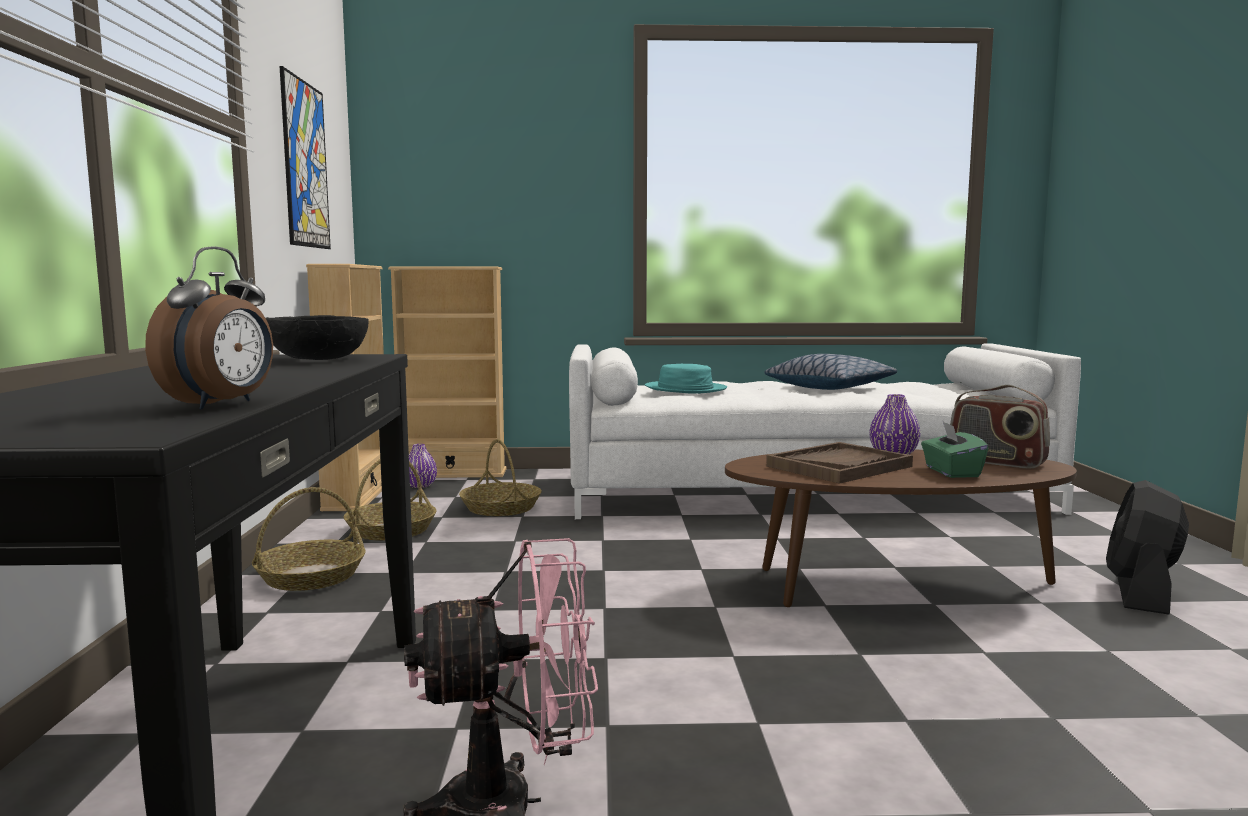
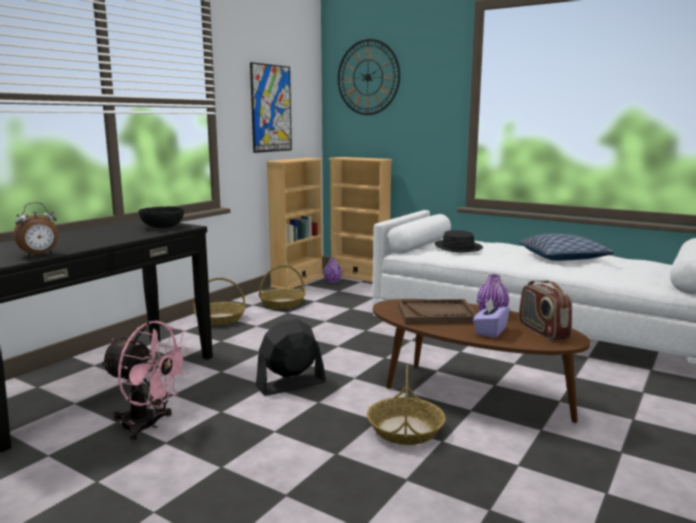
camera: 35 degrees right, 5 degrees up
basket [459,439,542,516] -> basket moved to [367,365,446,445]
turquoise hat [645,364,727,394] -> black hat [434,230,483,252]
green tissue box [921,422,988,478] -> purple tissue box [473,298,510,338]
black fan [1106,480,1189,615] -> black fan moved to [256,319,326,396]
none -> wall clock [338,39,400,115]

